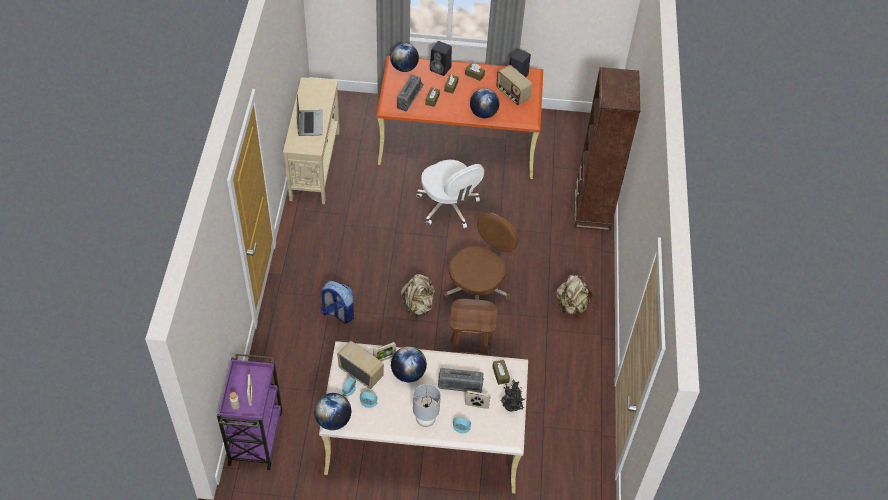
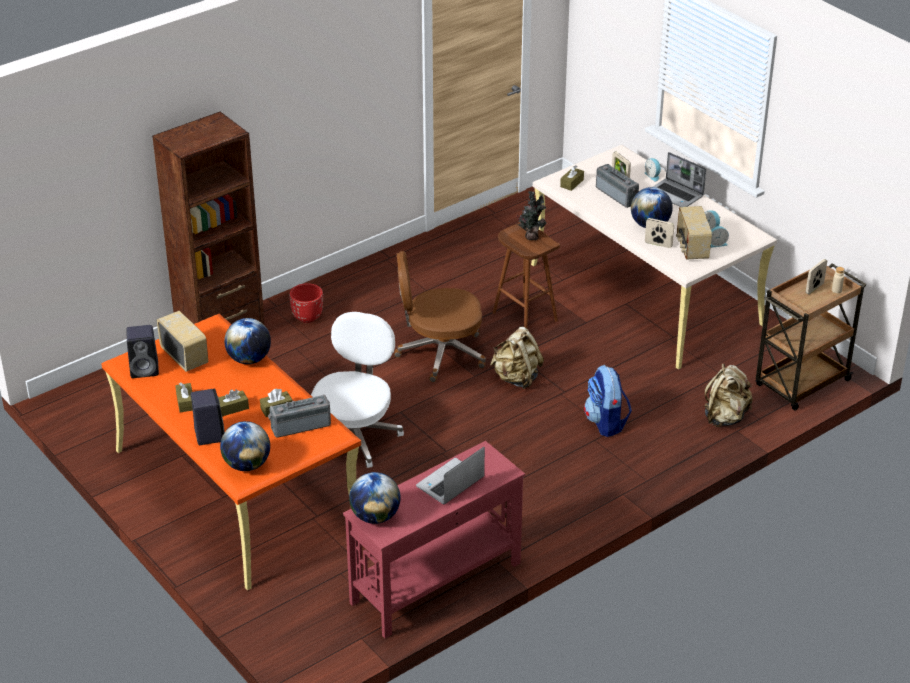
camera: 130 degrees left, 15 degrees down
purple cart [217,354,282,470] -> brown cart [756,263,866,411]
beige console table [283,77,340,204] -> red console table [343,441,525,638]
globe [314,393,351,430] -> globe moved to [349,472,401,524]
grey table lamp [413,384,441,427] -> laptop [653,152,706,207]
radio [496,65,533,105] -> radio turned 45 degrees counterclockwise [157,311,208,372]
potted plant [501,380,525,411] -> potted plant moved to [516,191,547,240]
beige backpack [556,275,593,314] -> beige backpack moved to [704,364,753,427]
none -> red planter [289,283,323,323]

